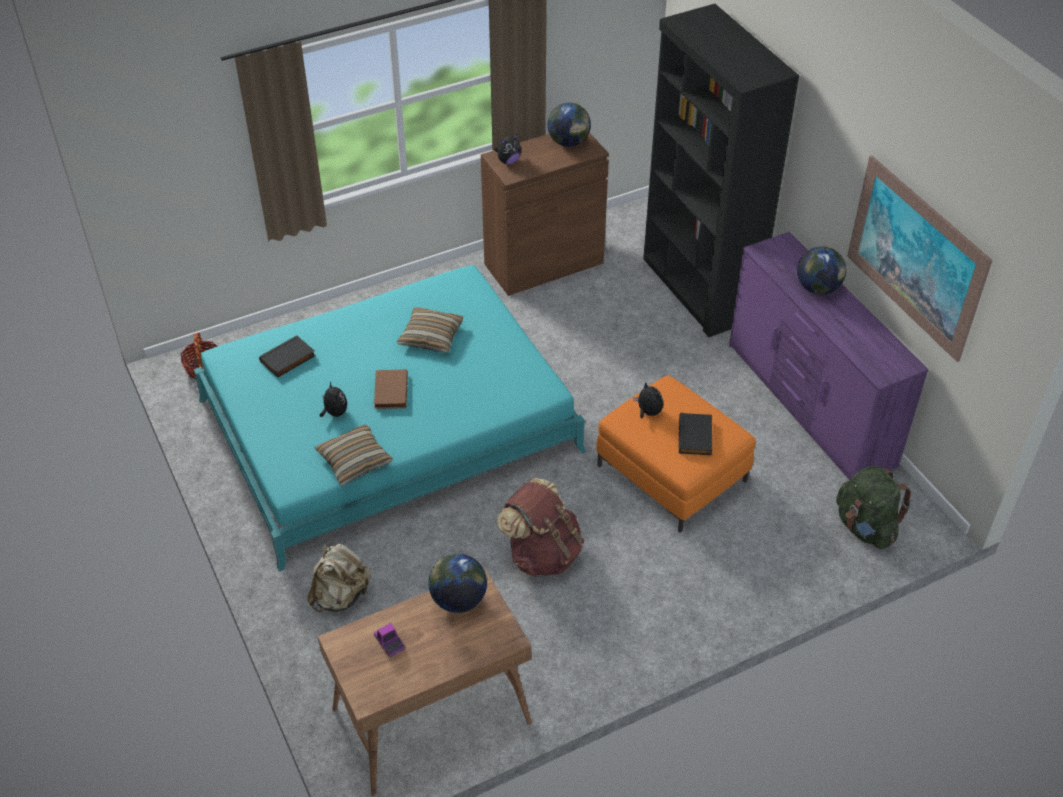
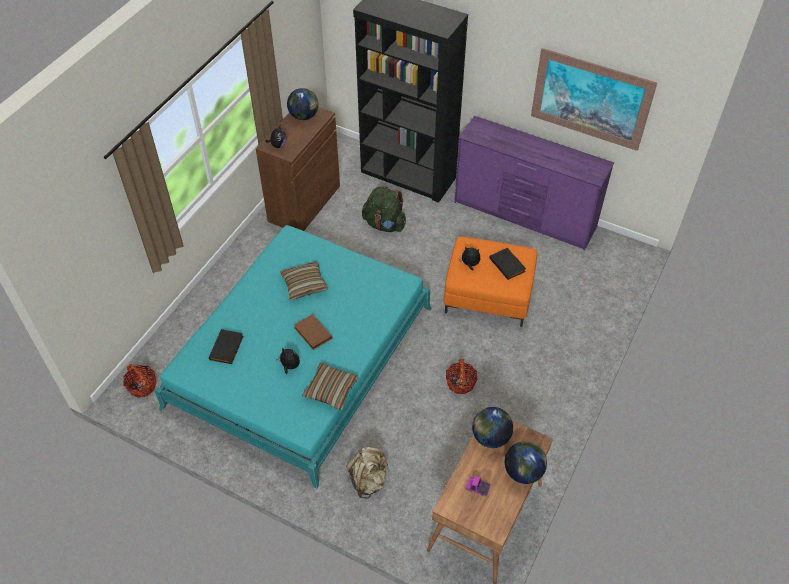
camera: 35 degrees left, 5 degrees up
brown backpack [497,478,584,577] -> basket [446,358,477,394]
globe [797,246,846,295] -> globe moved to [505,441,547,484]
green backpack [836,466,911,549] -> green backpack moved to [362,186,406,232]

